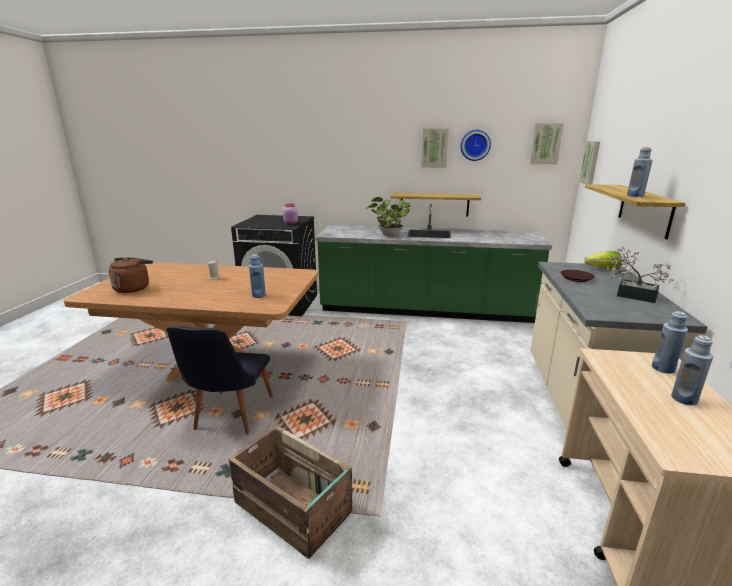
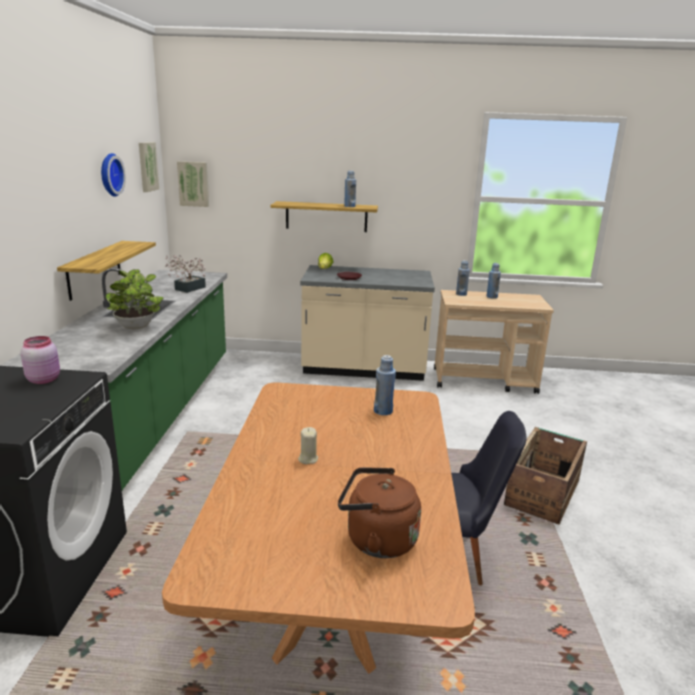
camera: 95 degrees left, 0 degrees up
picture [421,128,449,168] -> none
potted plant [607,247,674,303] -> potted plant moved to [165,255,206,293]

